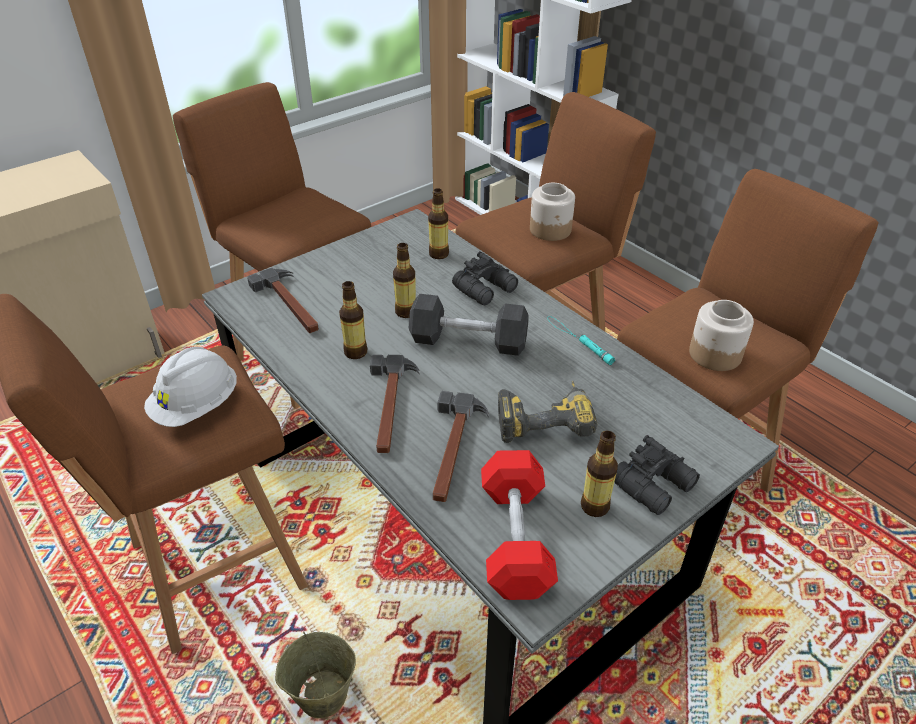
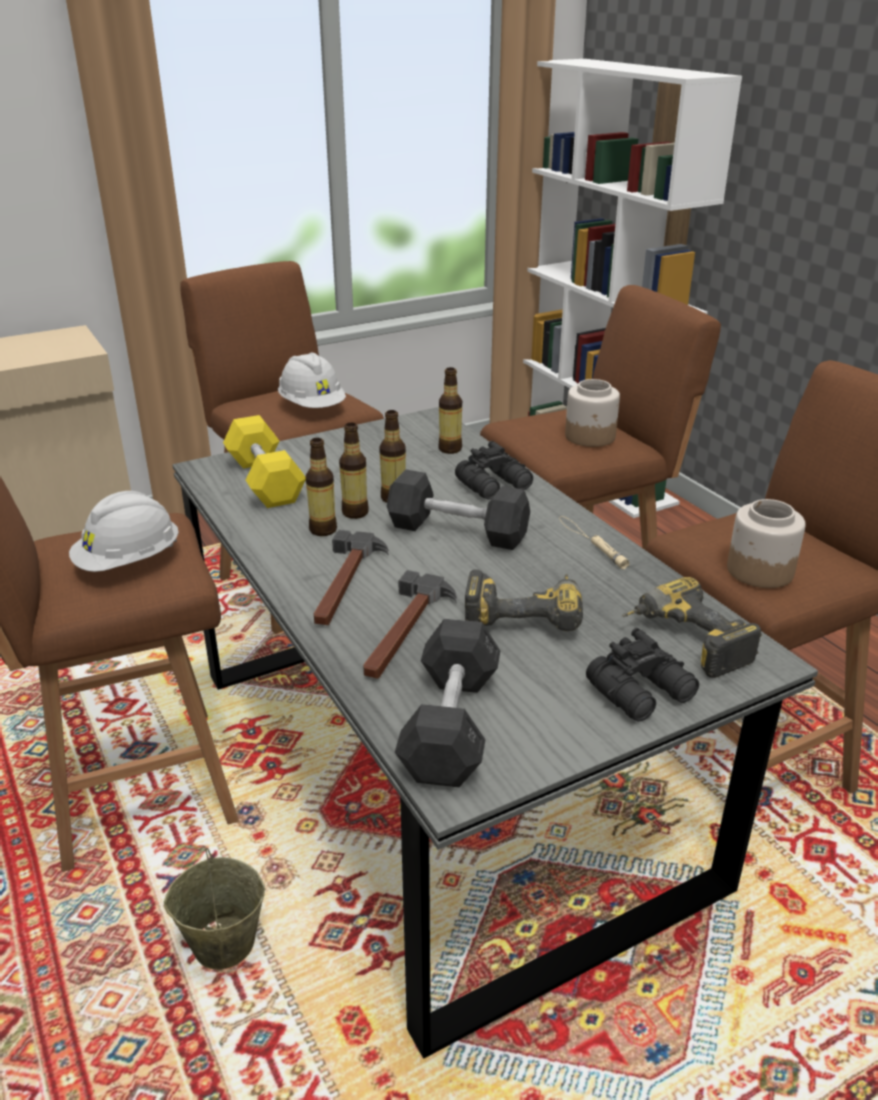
camera: 10 degrees right, 10 degrees down
hammer [247,267,319,333] -> yellow dumbbell [223,415,306,508]
red dumbbell [481,450,558,600] -> grey dumbbell [395,619,500,787]
turquoise flashlight [547,316,615,365] -> beige flashlight [559,516,629,570]
bottle [581,431,618,517] -> bottle moved to [339,423,369,519]
none -> white hard hat [278,352,346,408]
none -> power drill [622,577,762,678]

